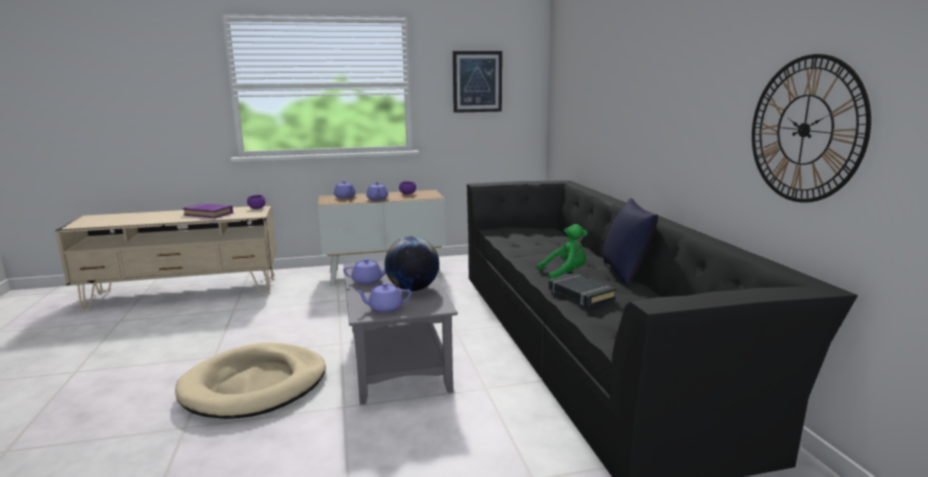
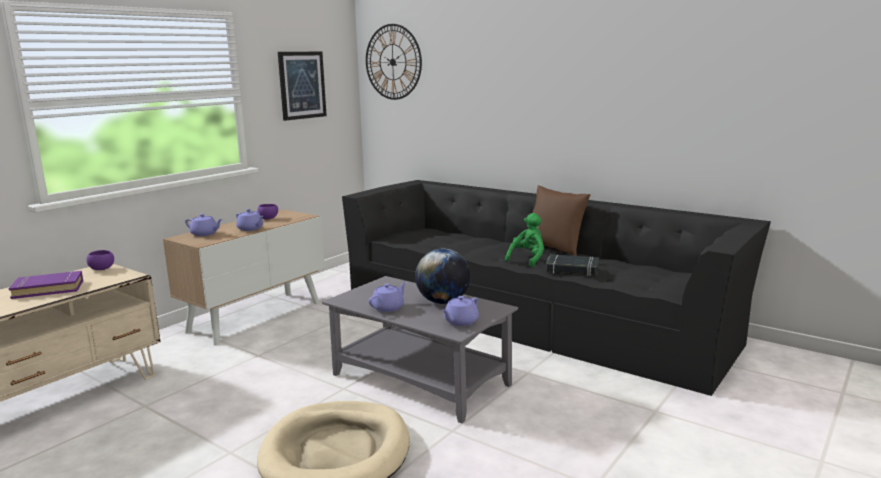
camera: 40 degrees left, 0 degrees up
blue pillow [603,198,658,286] -> brown pillow [532,185,591,256]
wall clock [752,54,871,203] -> wall clock moved to [366,24,422,100]

